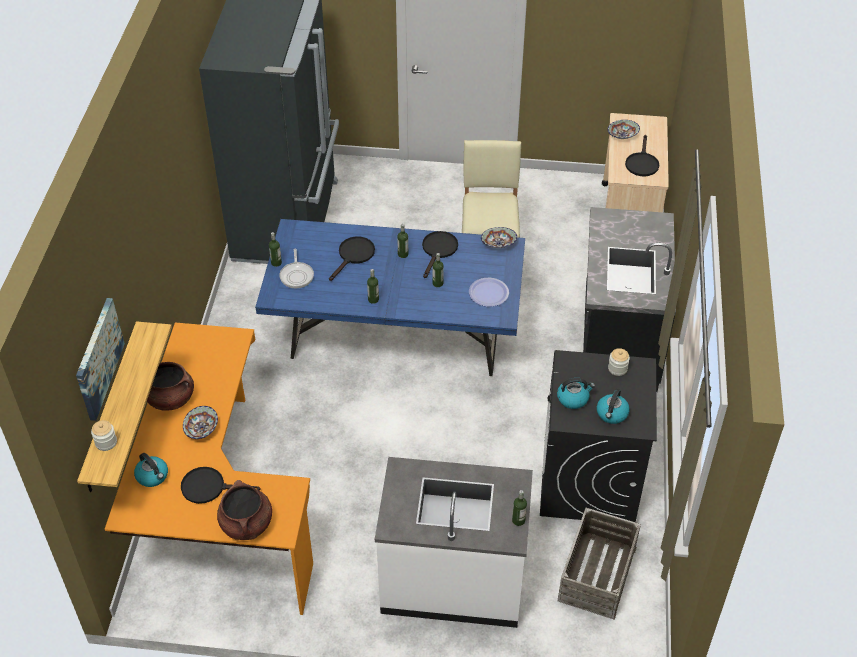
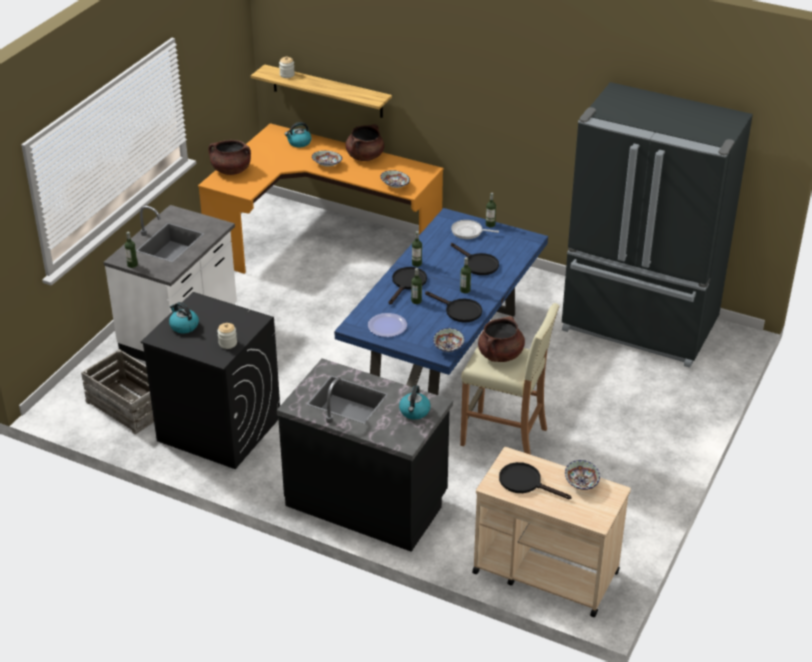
camera: 110 degrees right, 10 degrees down
picture [76,298,125,421] -> none
black frying pan [181,467,261,504] -> black frying pan moved to [388,267,427,305]
kettle [557,378,595,409] -> kettle moved to [399,385,431,420]
none -> bowl [381,170,410,188]
none -> brown cooking pot [478,316,525,362]

